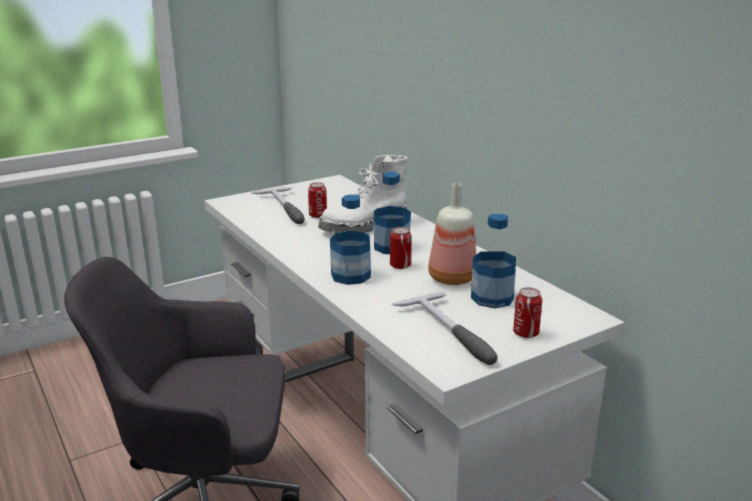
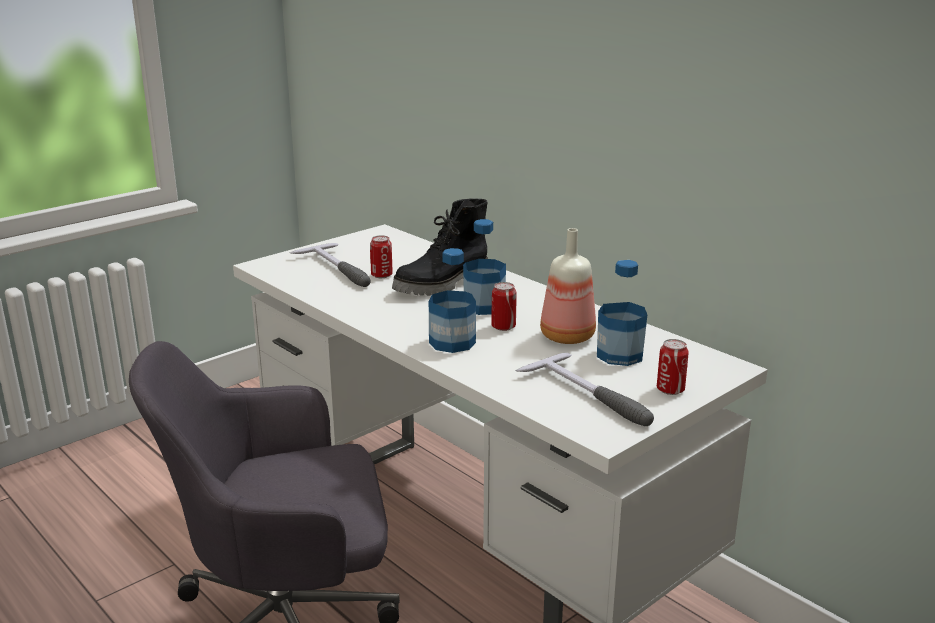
camera: 10 degrees left, 0 degrees up
white boot [318,155,407,234] -> black boot [392,199,488,296]

